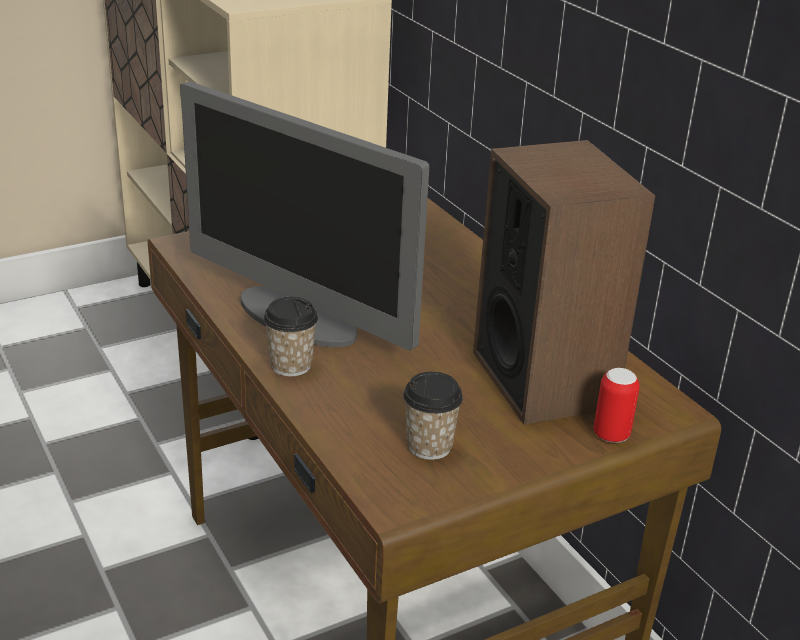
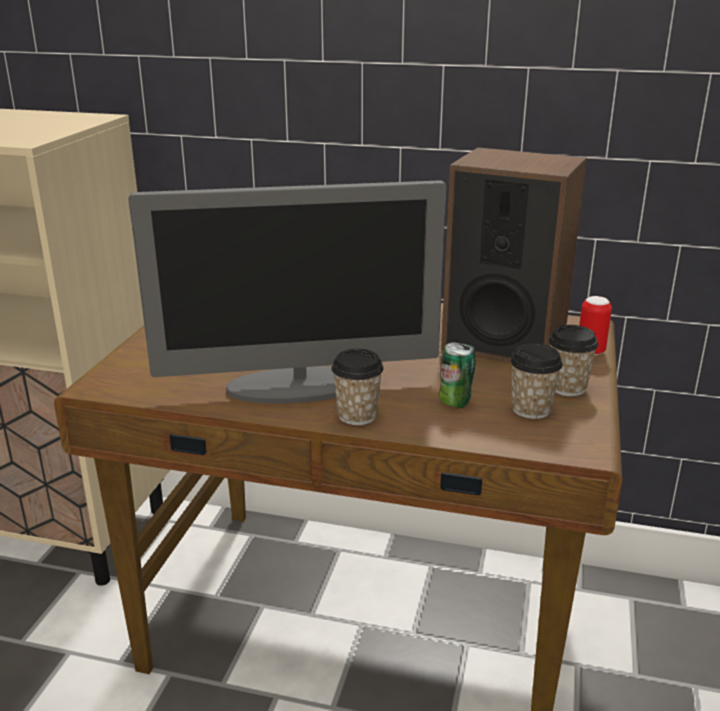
camera: 45 degrees left, 5 degrees down
none -> can [439,342,476,408]
none -> cup [548,325,598,396]

